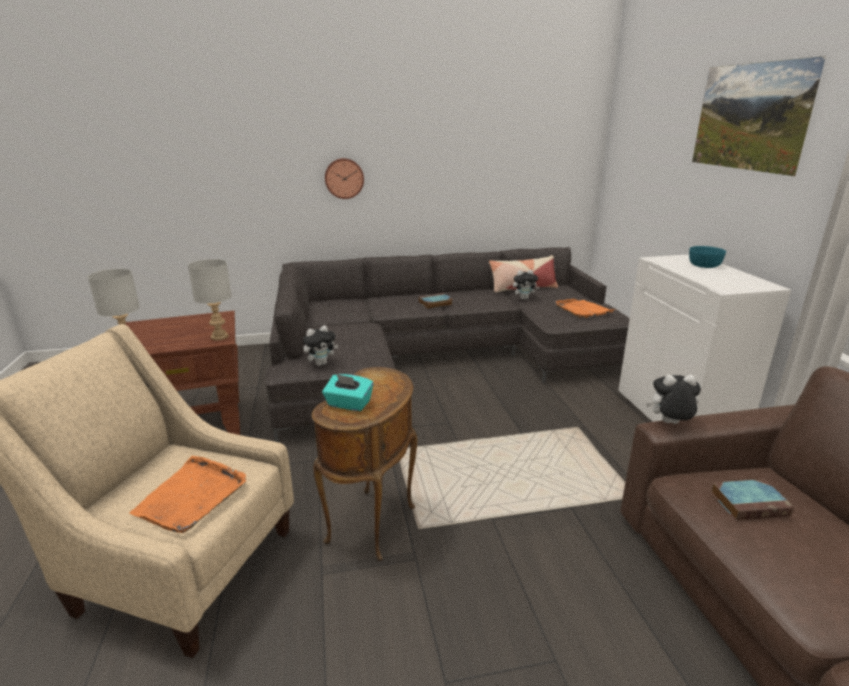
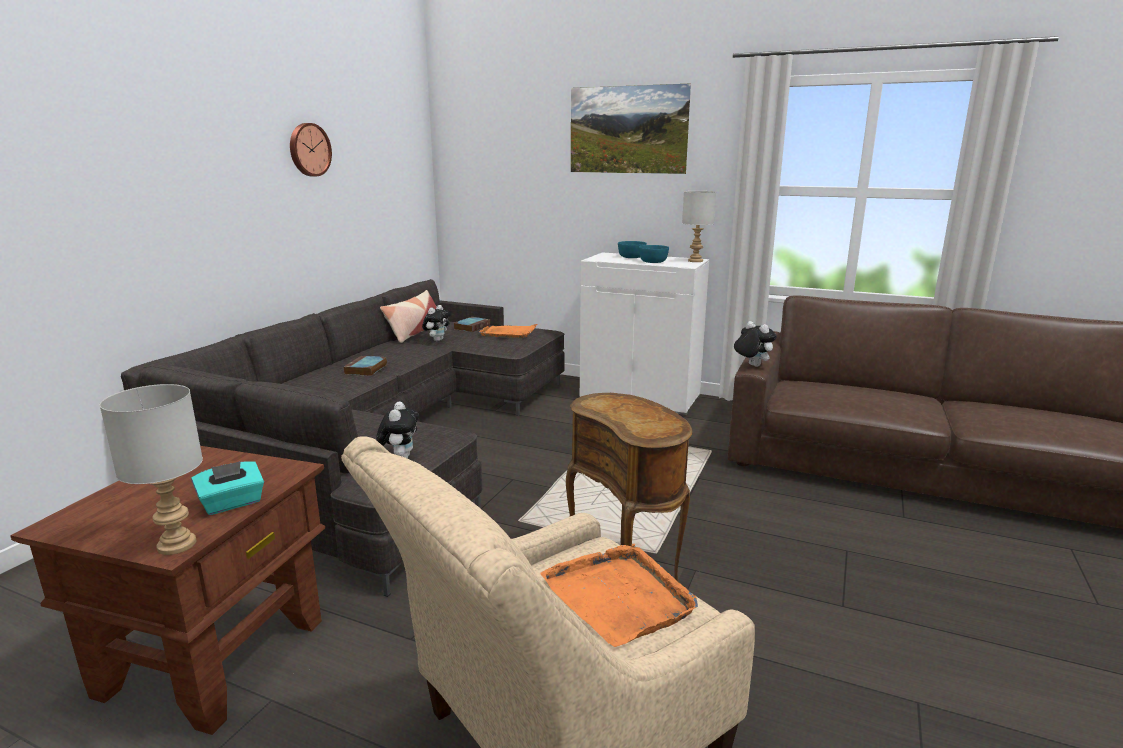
camera: 55 degrees left, 5 degrees down
grey table lamp [188,259,232,340] -> grey table lamp moved to [682,191,716,262]
turquoise tissue box [322,374,373,411] -> turquoise tissue box moved to [191,461,264,515]
wall clock [325,158,364,199] -> wall clock moved to [290,123,332,177]
plush toy [646,375,701,424] -> plush toy turned 105 degrees clockwise [734,321,777,367]
book [711,479,794,520] -> book moved to [454,317,490,332]
none -> turquoise bowl [639,245,669,263]

